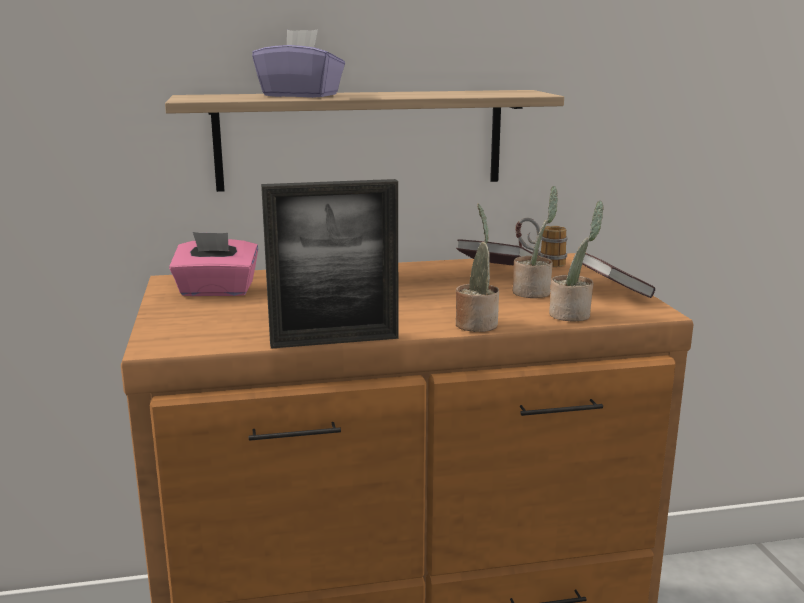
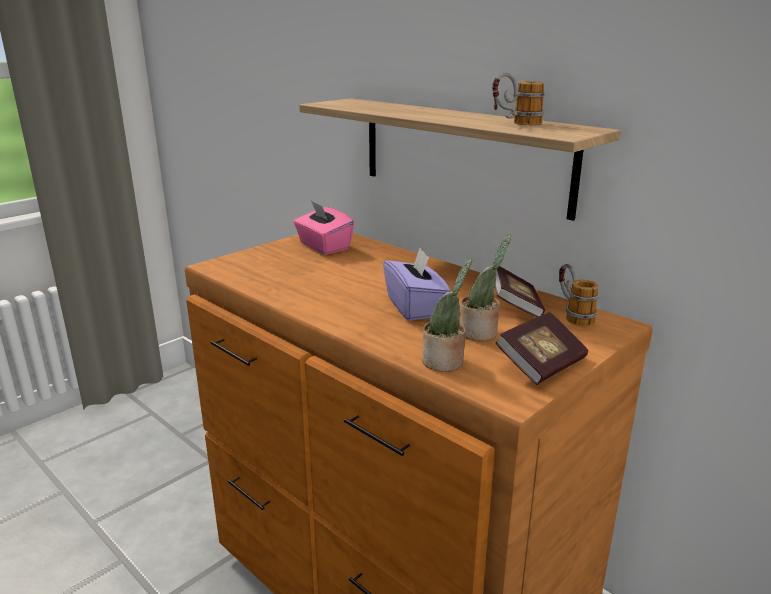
camera: 55 degrees right, 5 degrees up
purple tissue box [252,29,345,98] -> purple tissue box moved to [383,248,451,321]
picture frame [261,179,398,349] -> none
potted plant [456,203,499,332] -> none
none -> mug [492,72,545,125]

